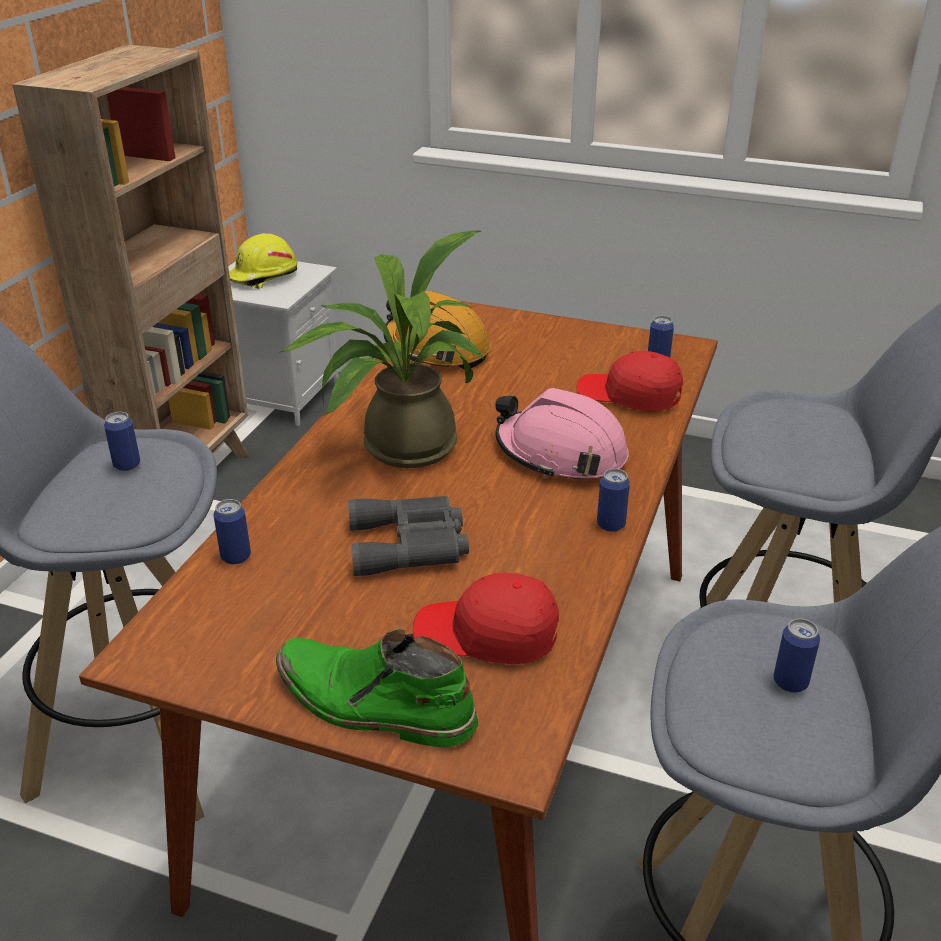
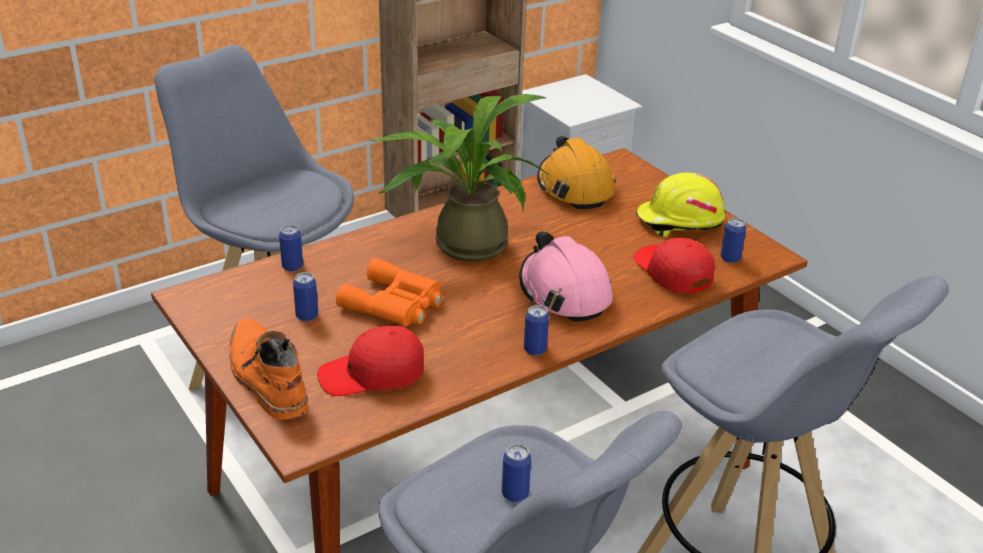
camera: 35 degrees right, 0 degrees up
can [104,412,140,471] -> can moved to [293,272,318,321]
yellow hard hat [229,233,298,289] -> yellow hard hat moved to [636,173,725,237]
green boot [276,628,479,747] -> orange boot [229,319,308,420]
grey binoculars [348,496,469,576] -> orange binoculars [336,258,443,326]
red cap [413,573,559,664] -> red cap turned 60 degrees counterclockwise [317,326,424,396]

